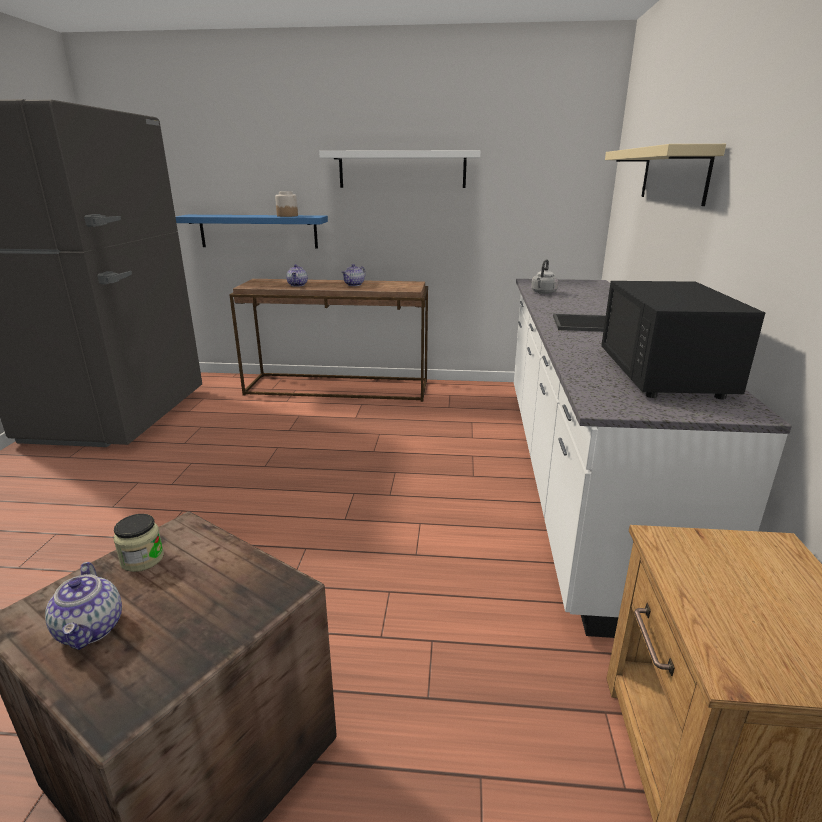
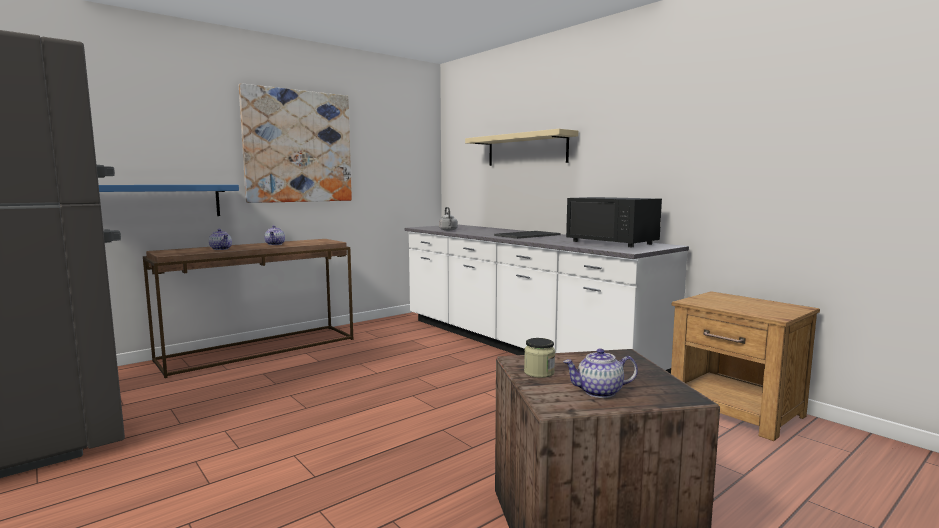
camera: 45 degrees left, 15 degrees down
teapot [45,562,122,650] -> teapot turned 150 degrees clockwise [563,349,638,398]
jar [275,191,298,217] -> none
white shelf [319,150,480,188] -> picture [239,83,352,203]

